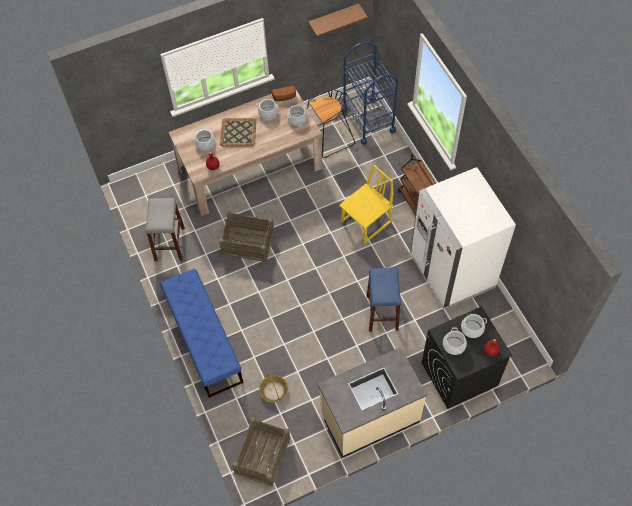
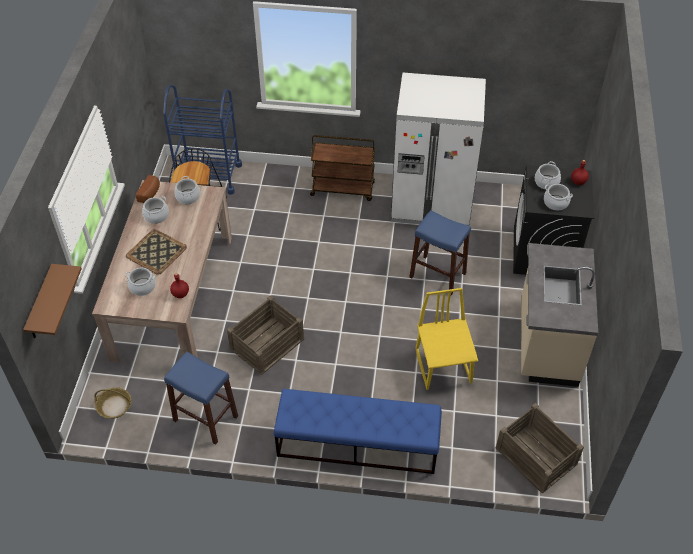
camera: 60 degrees left, 10 degrees down
grey stool [145,198,185,261] -> blue stool [164,352,238,445]
basket [259,374,288,403] -> basket moved to [94,387,132,418]
brown shelf [308,4,368,37] -> brown shelf moved to [23,264,82,338]
yellow chair [339,165,393,244] -> yellow chair moved to [415,288,478,390]

